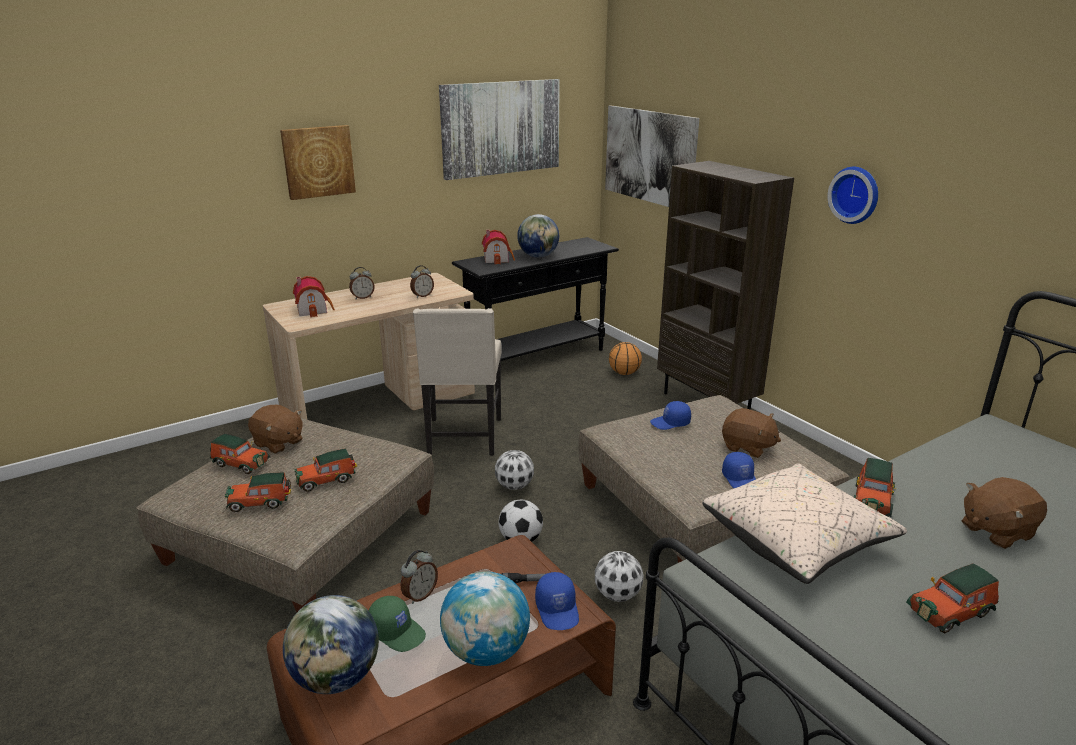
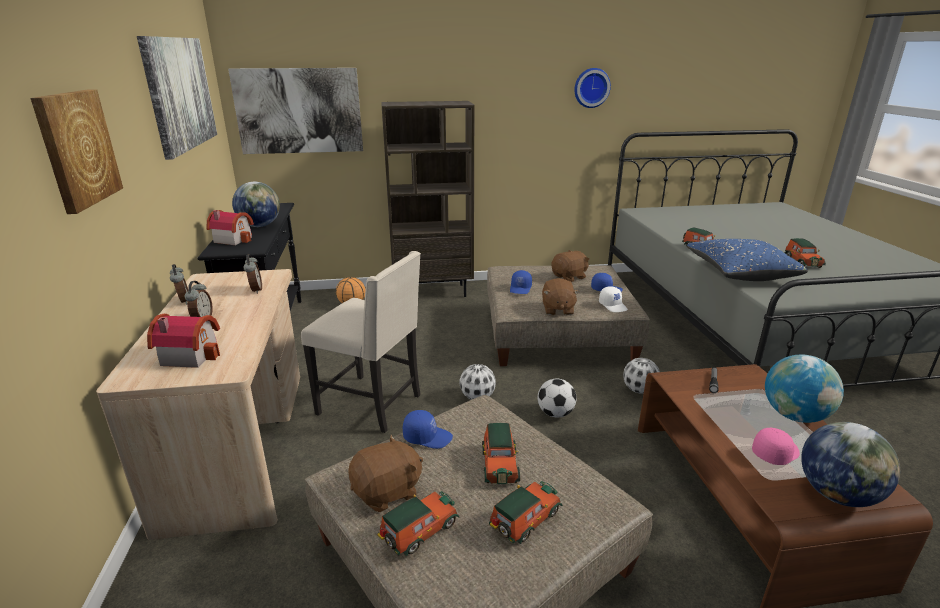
camera: 65 degrees left, 0 degrees up
toy car [225,472,291,512] -> toy car turned 150 degrees counterclockwise [489,481,563,544]
green cap [369,596,426,652] -> pink cap [752,428,800,465]
alarm clock [401,550,438,604] -> alarm clock moved to [170,264,188,305]
blue cap [535,572,579,630] -> blue cap moved to [403,410,453,449]
beige pillow [703,463,907,584] -> blue pillow [687,239,808,281]
wall clock [827,167,878,224] -> wall clock moved to [574,68,611,108]
brown plush toy [962,477,1047,549] -> brown plush toy moved to [542,278,579,315]
none -> white cap [599,286,628,312]

